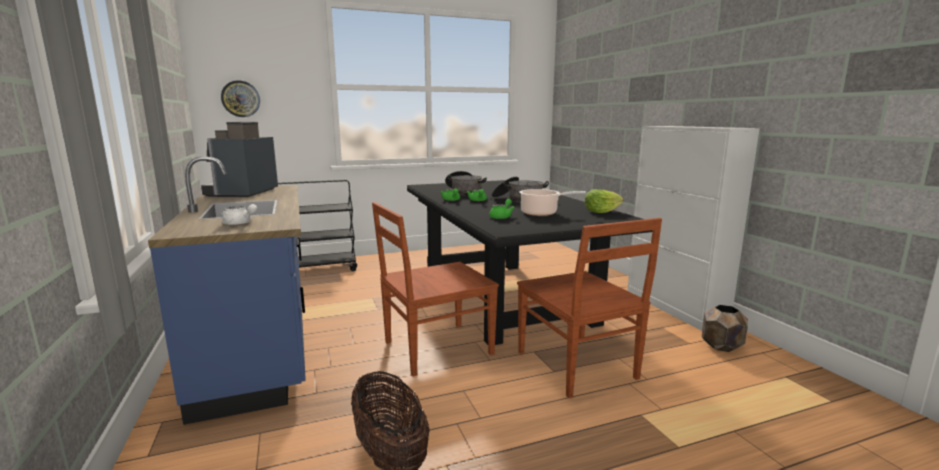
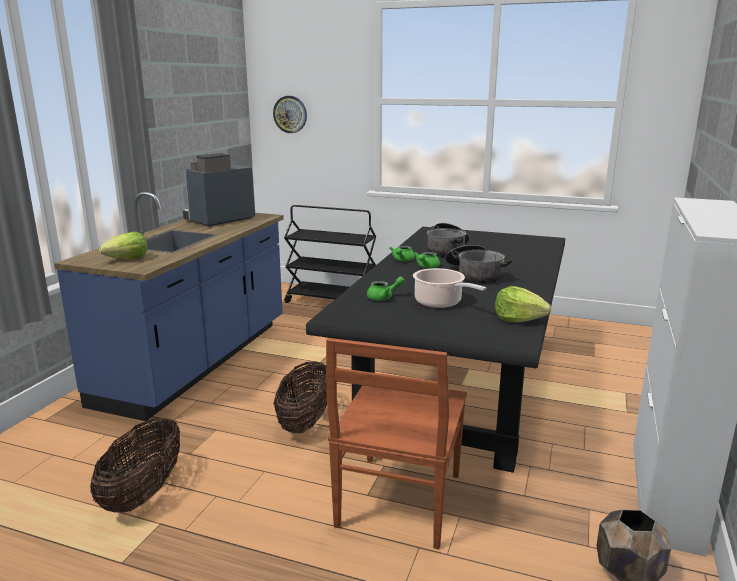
camera: 40 degrees right, 5 degrees up
white teapot [221,204,257,225] -> lettuce [99,232,148,259]
brown chair [372,202,499,377] -> basket [273,361,327,433]

